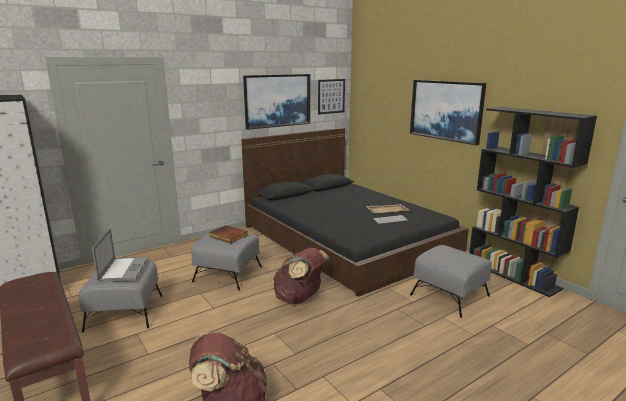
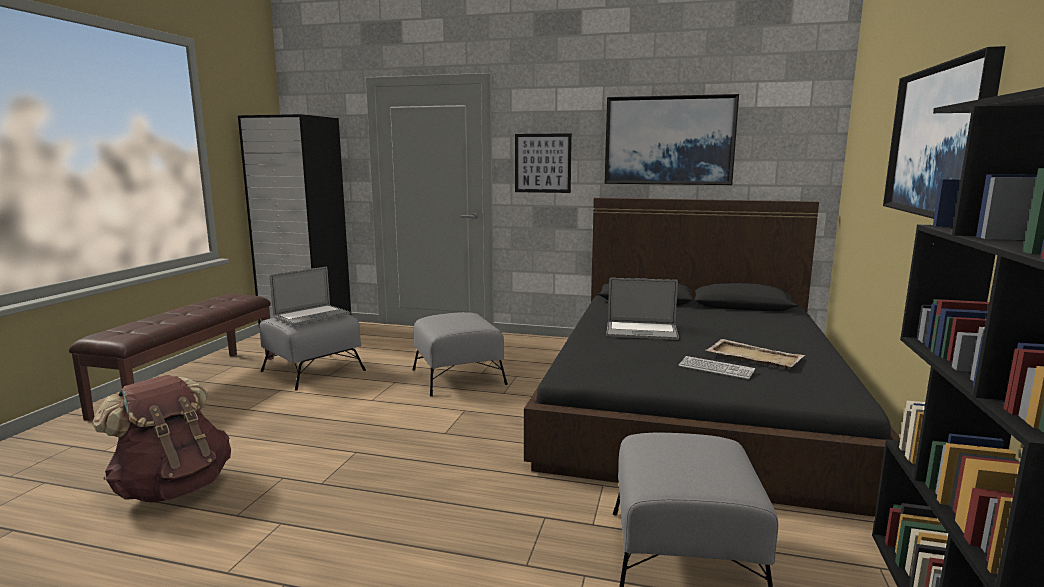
camera: 50 degrees right, 5 degrees down
book [209,225,247,243] -> none
brown backpack [273,248,330,304] -> none
picture [318,79,345,114] -> picture moved to [515,133,572,193]
none -> laptop [606,278,679,340]

